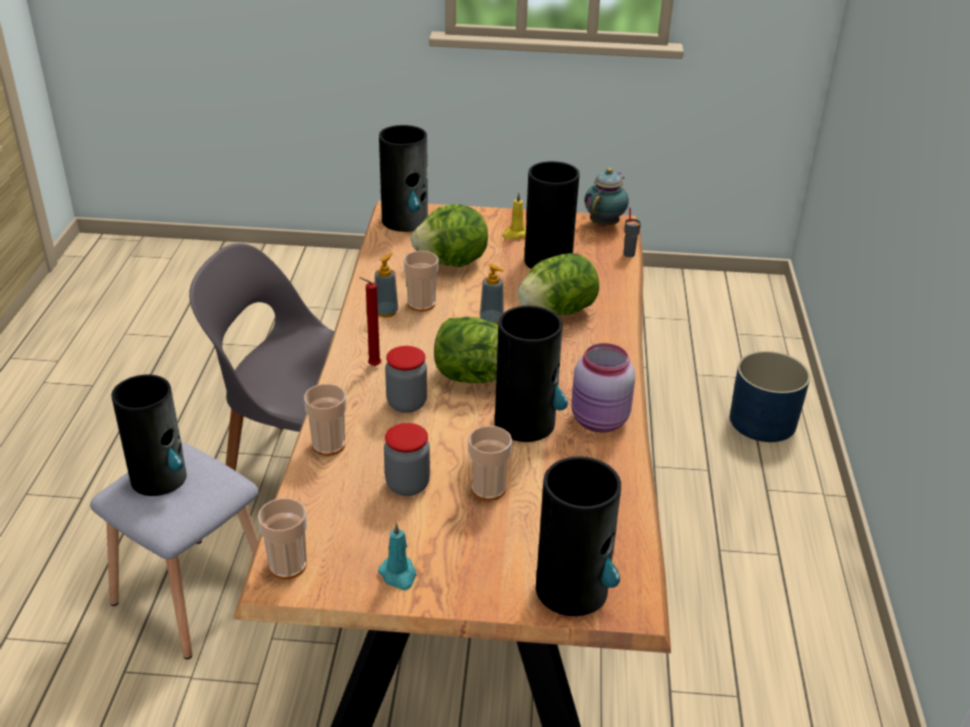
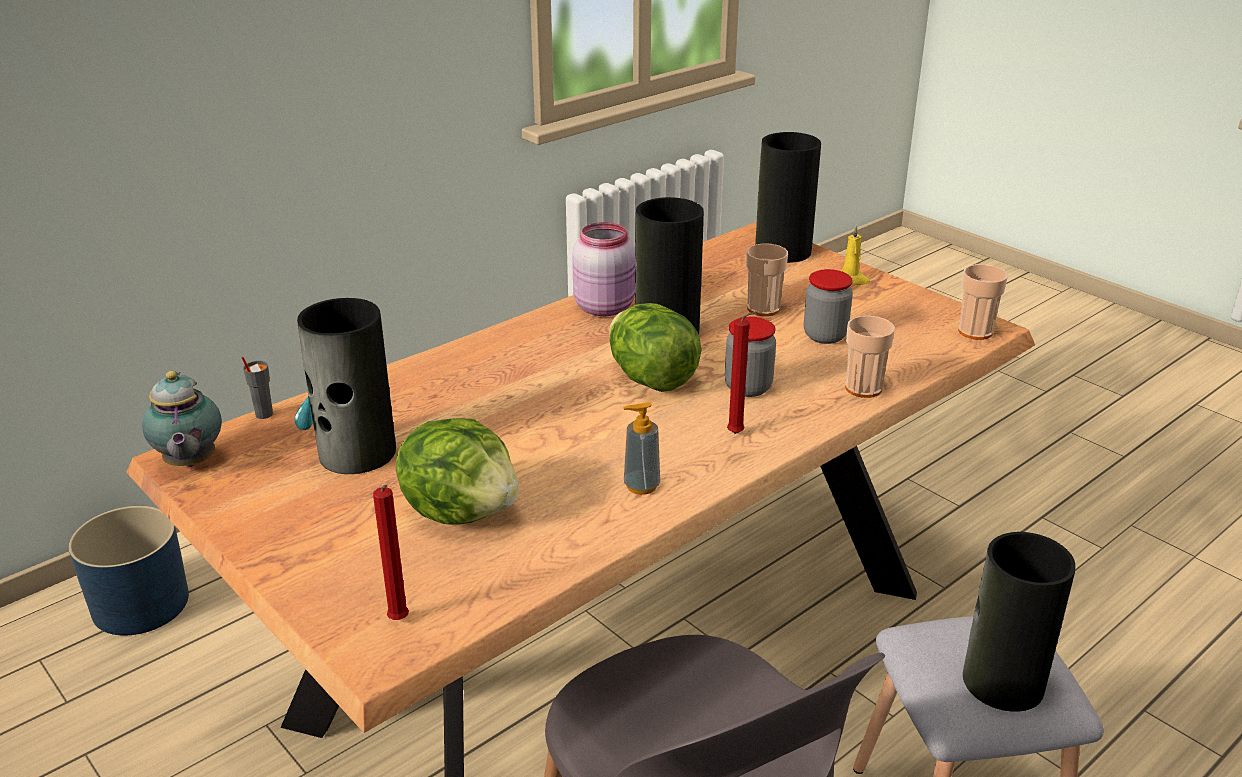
camera: 135 degrees left, 5 degrees down
turquoise candle [378,522,417,590] -> none
vase [379,125,428,232] -> red candle [373,485,409,620]
cup [404,251,438,312] -> none
soap dispenser [480,263,504,325] -> none
yellow candle [502,192,526,239] -> yellow candle moved to [842,225,870,285]
lettuce [517,253,599,315] -> none
teapot [584,168,629,227] -> teapot turned 90 degrees counterclockwise [142,371,222,467]

